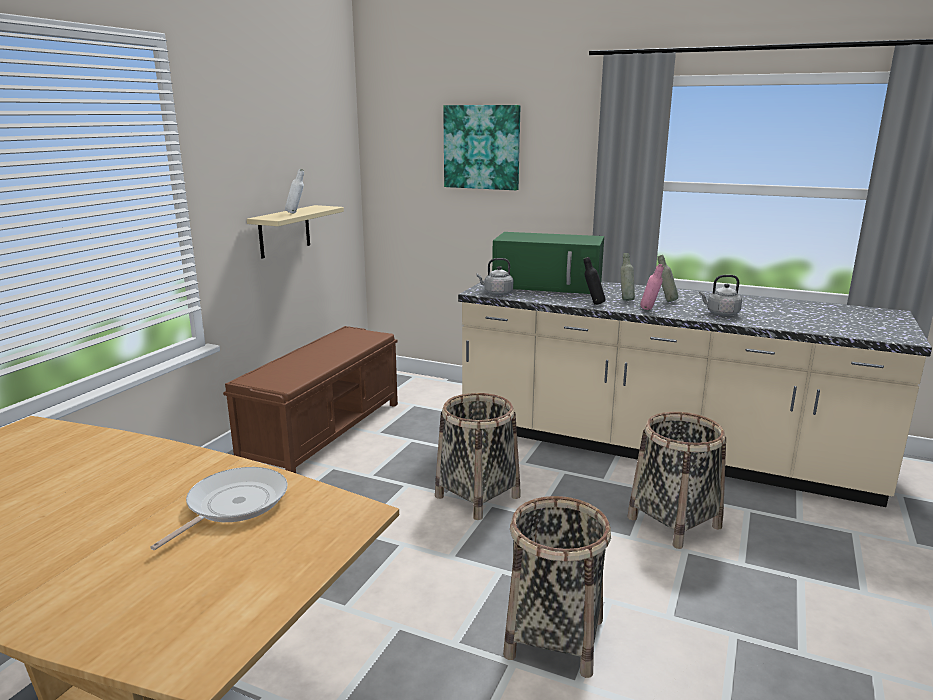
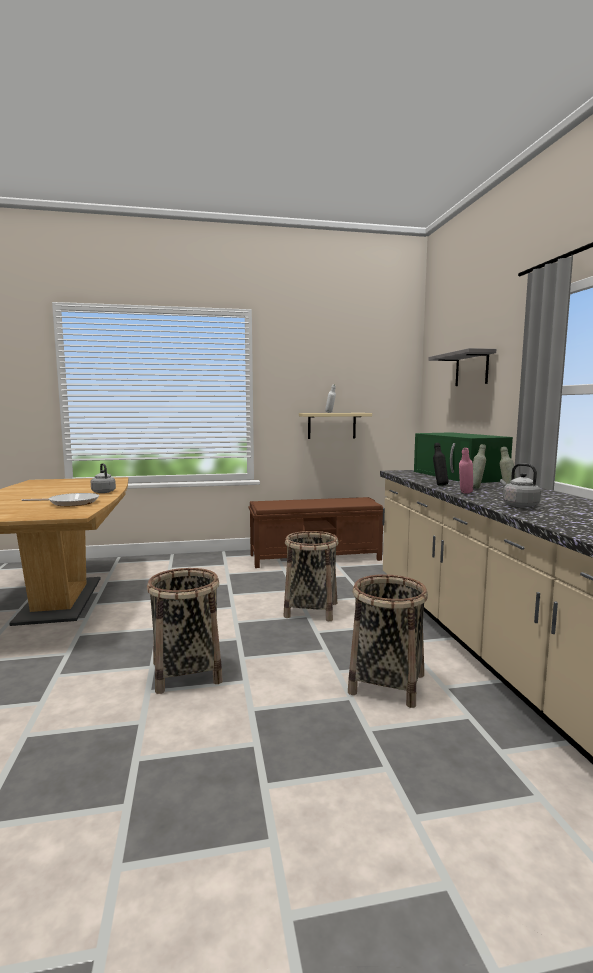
camera: 55 degrees right, 10 degrees down
picture [443,105,520,190] -> grey shelf [428,348,496,386]
grey kettle [476,258,513,295] -> grey kettle moved to [91,463,116,493]

